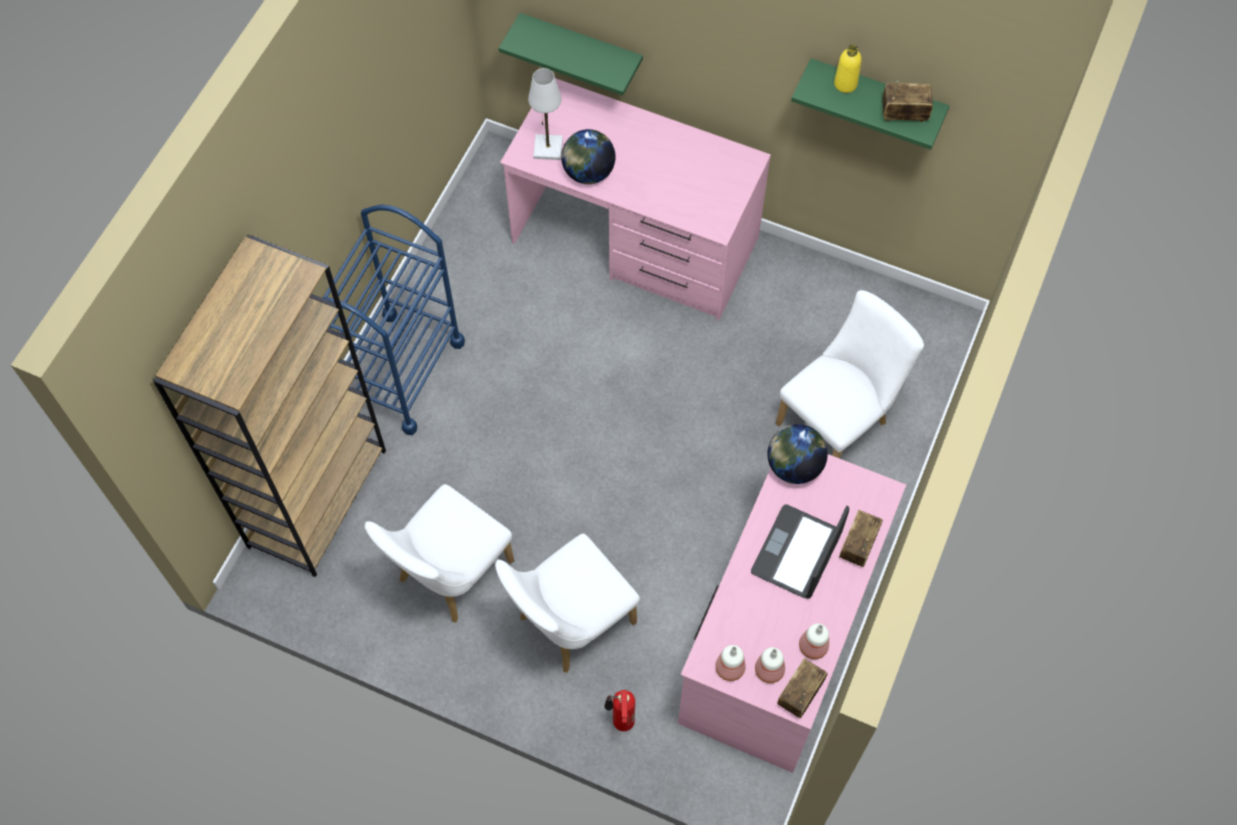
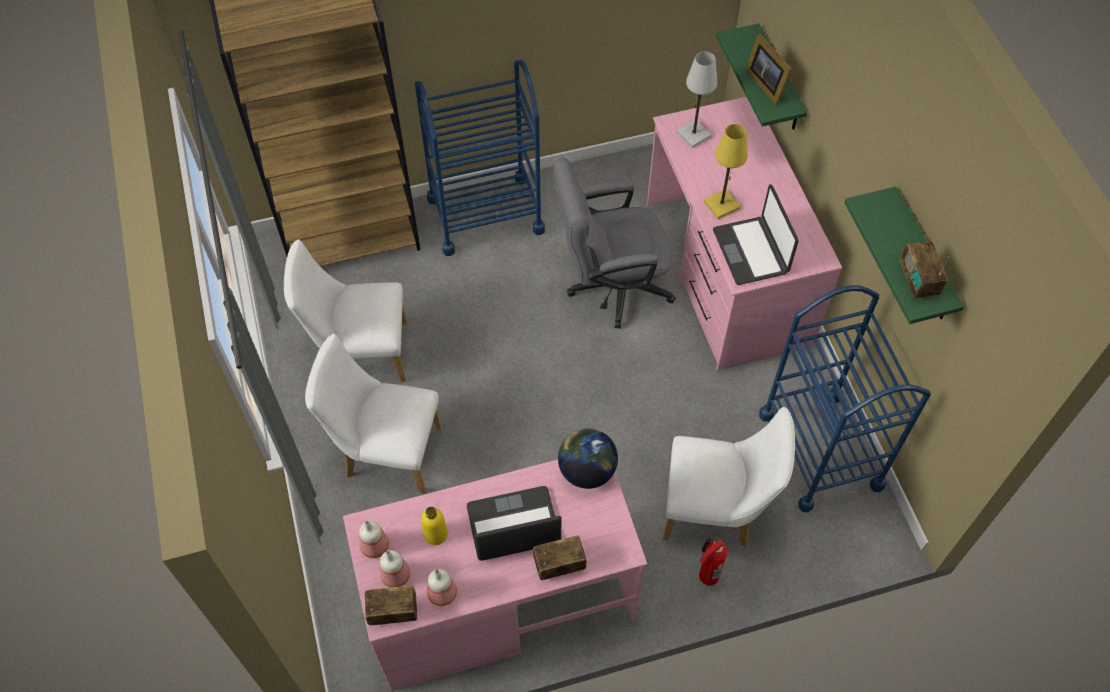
camera: 50 degrees right, 5 degrees down
globe [561,129,616,184] -> none
fire extinguisher [604,690,635,731] -> fire extinguisher moved to [699,536,727,586]
yellow bottle [834,44,862,93] -> yellow bottle moved to [421,507,448,545]
radio [882,81,933,122] -> radio turned 150 degrees counterclockwise [900,241,949,299]
none -> grey office chair [553,158,676,329]
none -> yellow table lamp [704,124,748,219]
none -> laptop [713,184,798,285]
none -> picture frame [745,33,792,105]
none -> blue cart [759,285,931,512]

